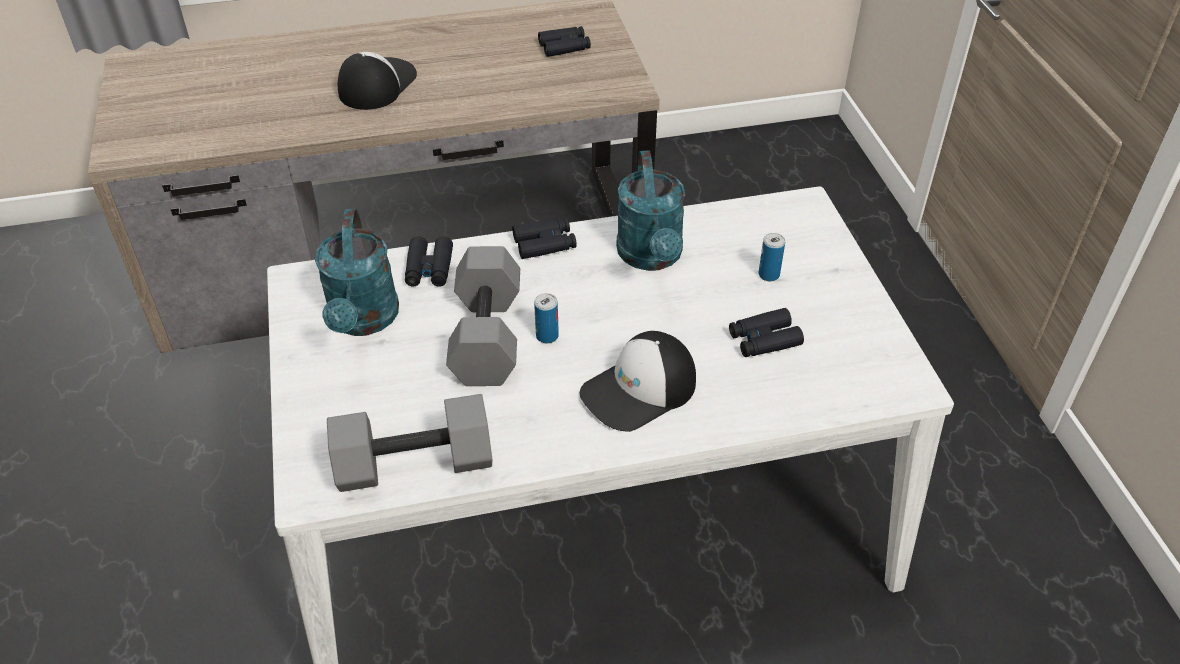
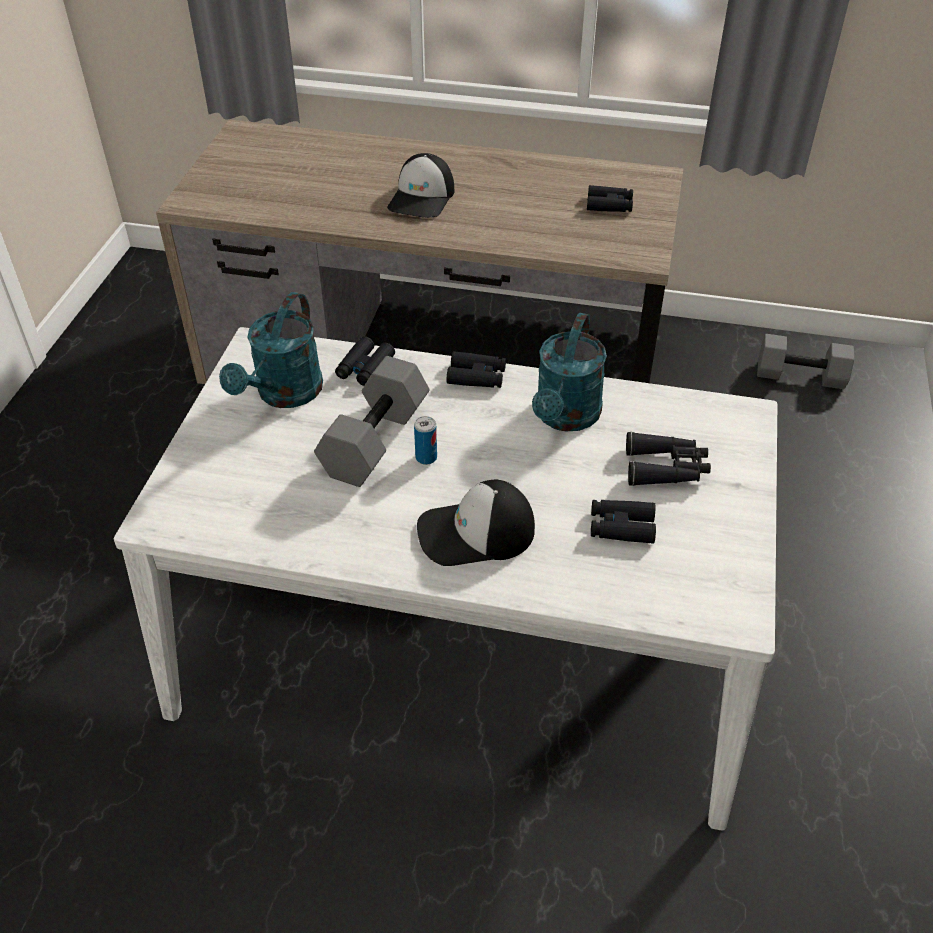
camera: 25 degrees right, 0 degrees up
grey dumbbell [327,394,492,492] -> grey dumbbell moved to [757,334,854,389]
cap [338,52,417,110] -> cap turned 150 degrees clockwise [387,153,454,218]
can [758,233,785,281] -> black binoculars [626,432,711,486]

